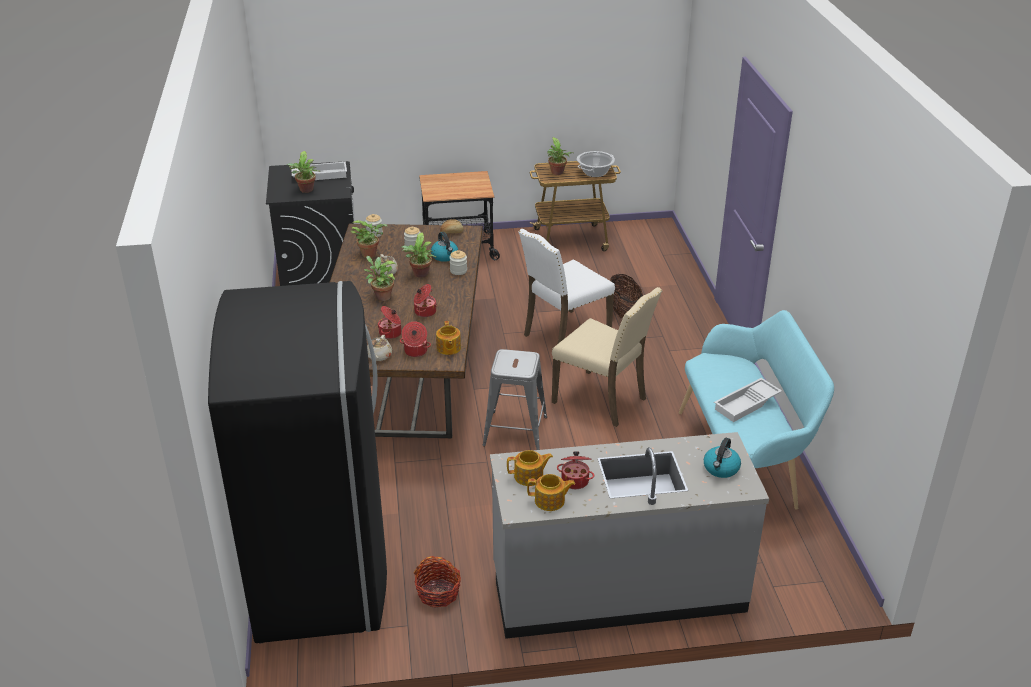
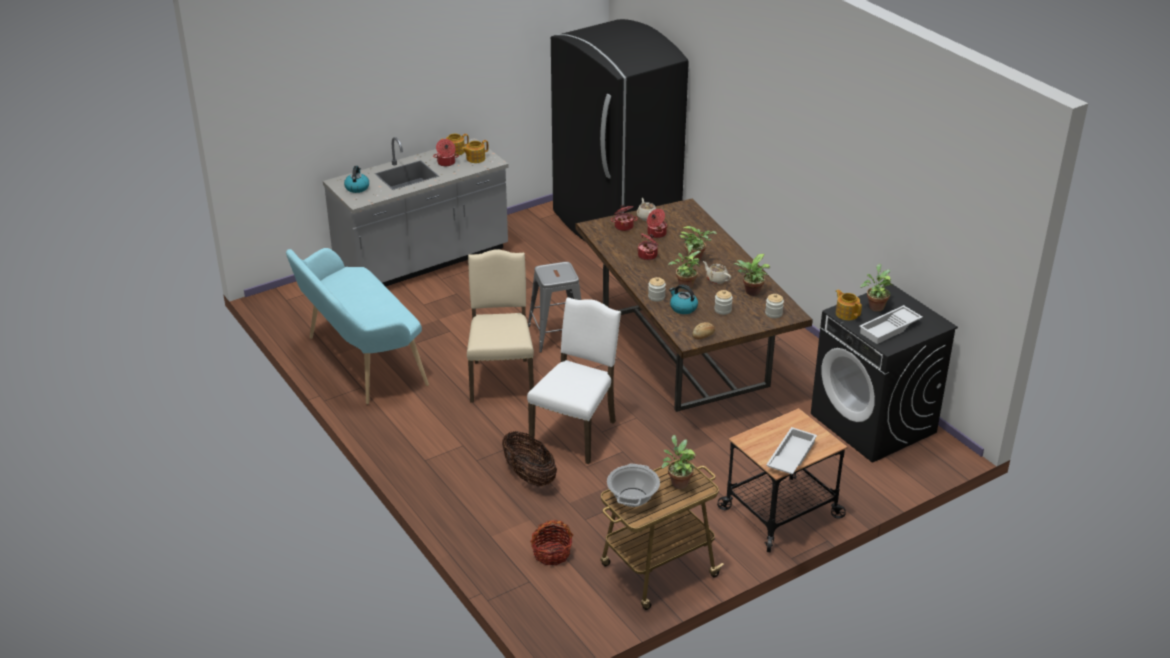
camera: 155 degrees right, 0 degrees up
basket [414,556,461,608] -> basket moved to [530,520,573,565]
teapot [436,321,461,355] -> teapot moved to [836,290,862,320]
beige chair [552,287,662,427] -> beige chair turned 75 degrees clockwise [467,249,534,403]
white tray [714,378,782,422] -> white tray moved to [766,427,817,474]

